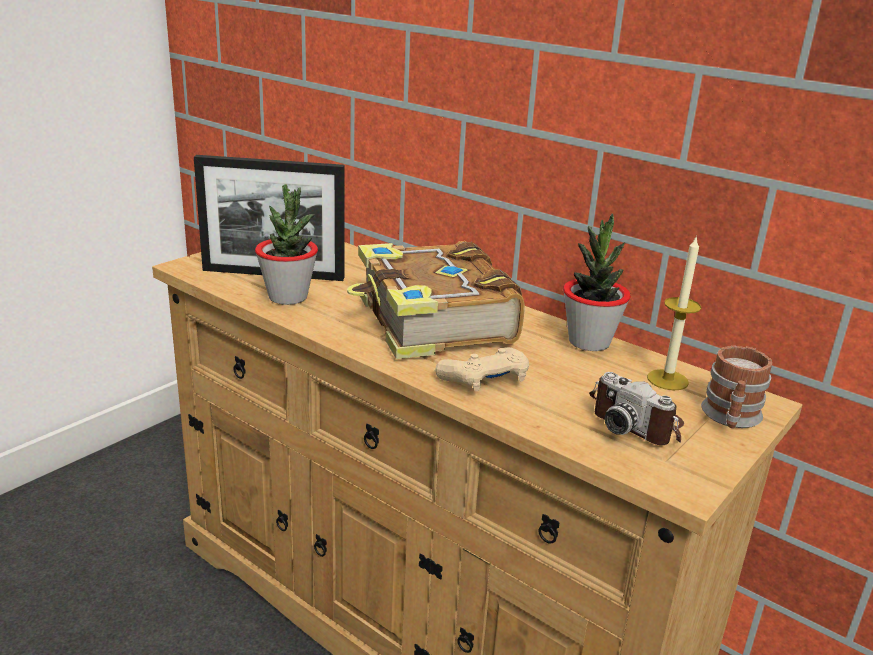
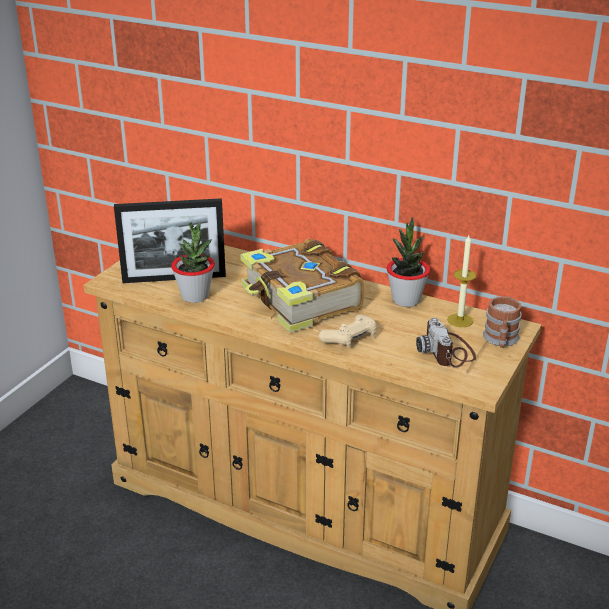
camera: 10 degrees left, 5 degrees up
camera [589,372,684,445] -> camera turned 45 degrees clockwise [416,318,476,368]

